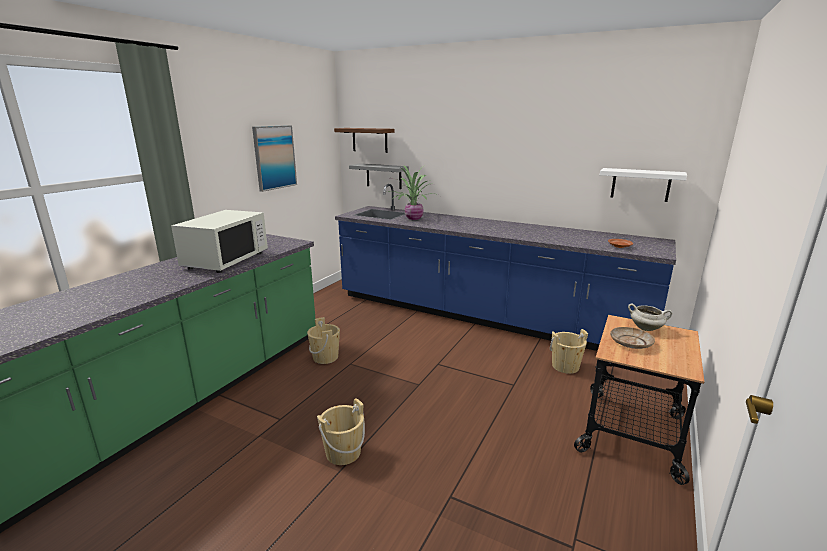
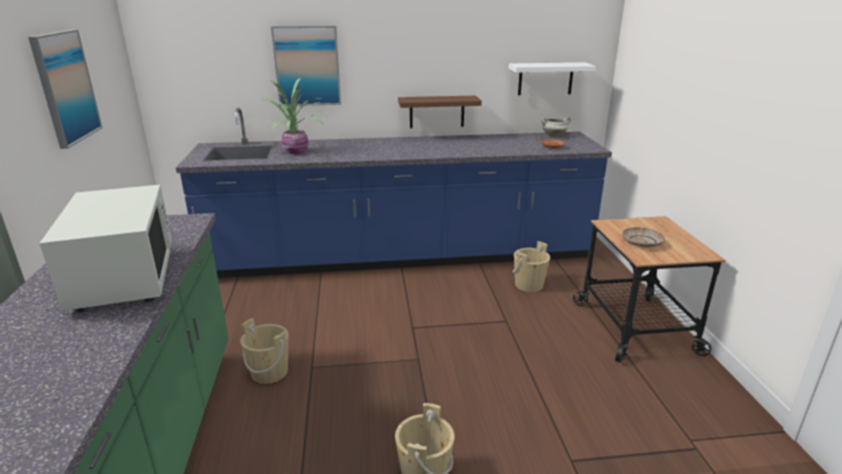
camera: 35 degrees left, 5 degrees up
brown shelf [334,128,395,153] -> brown shelf moved to [398,96,482,128]
grey shelf [349,163,409,189] -> none
white cooking pot [628,304,672,331] -> white cooking pot moved to [541,117,571,137]
none -> picture [271,26,341,106]

